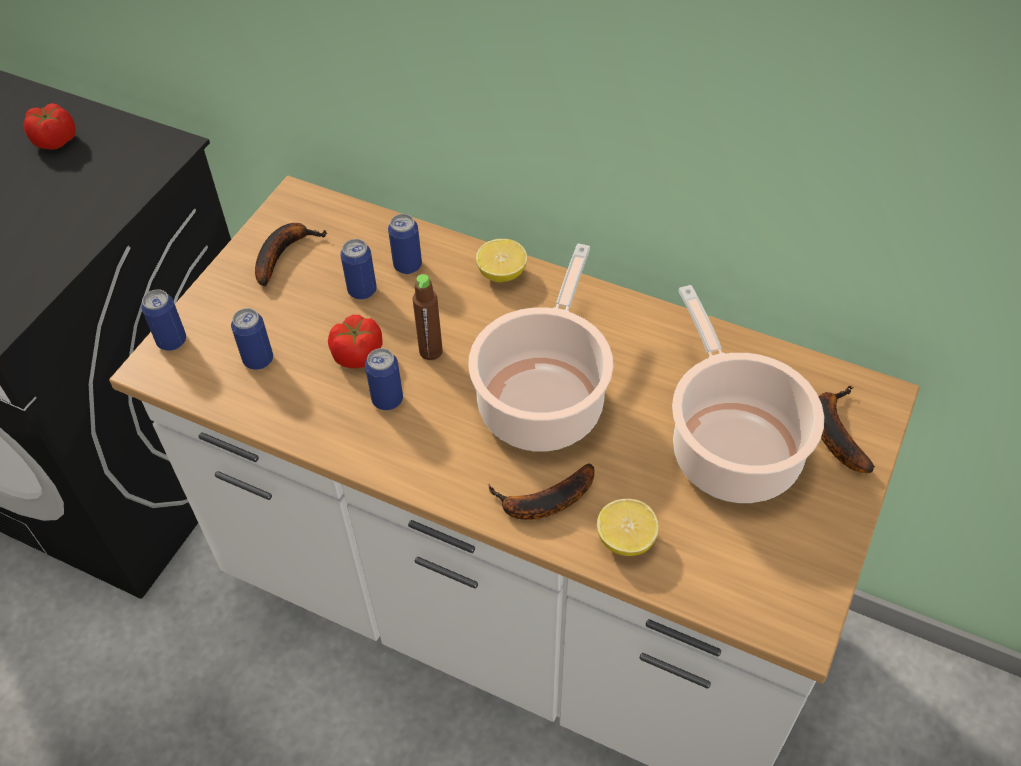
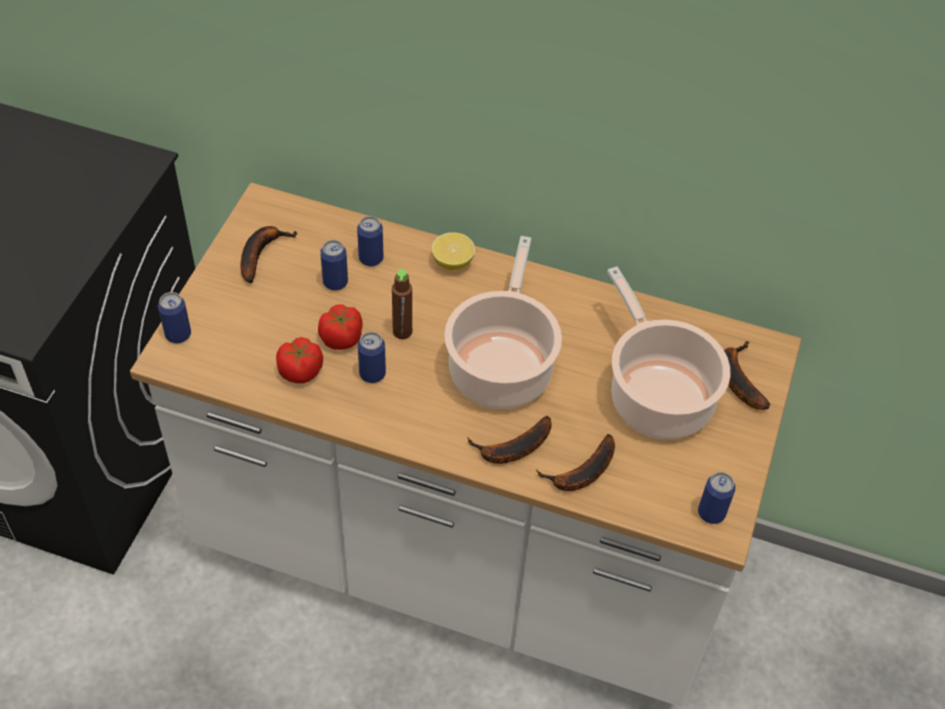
camera: 10 degrees left, 0 degrees up
tomato [23,103,76,150] -> tomato moved to [276,337,323,383]
can [231,308,273,370] -> can moved to [698,472,736,524]
lemon [597,499,659,556] -> banana [536,434,615,491]

